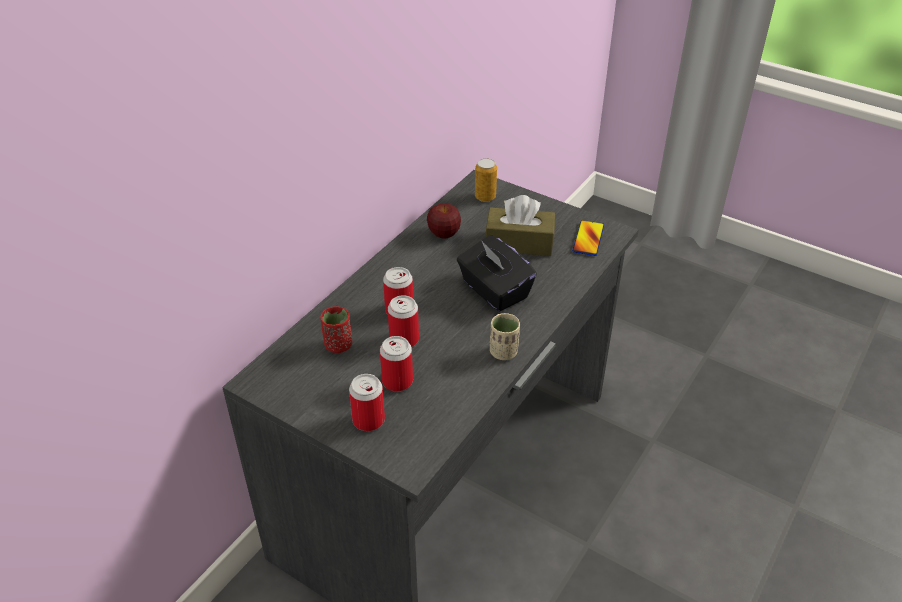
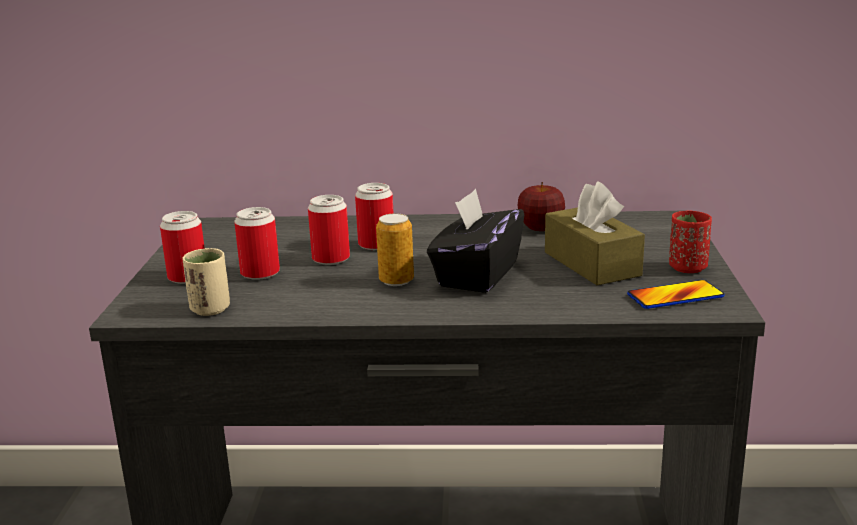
camera: 60 degrees right, 20 degrees down
red cup [320,306,352,353] -> red cup moved to [669,211,712,273]
can [475,158,497,202] -> can moved to [376,213,414,286]
beige cup [490,313,520,360] -> beige cup moved to [182,248,230,316]

